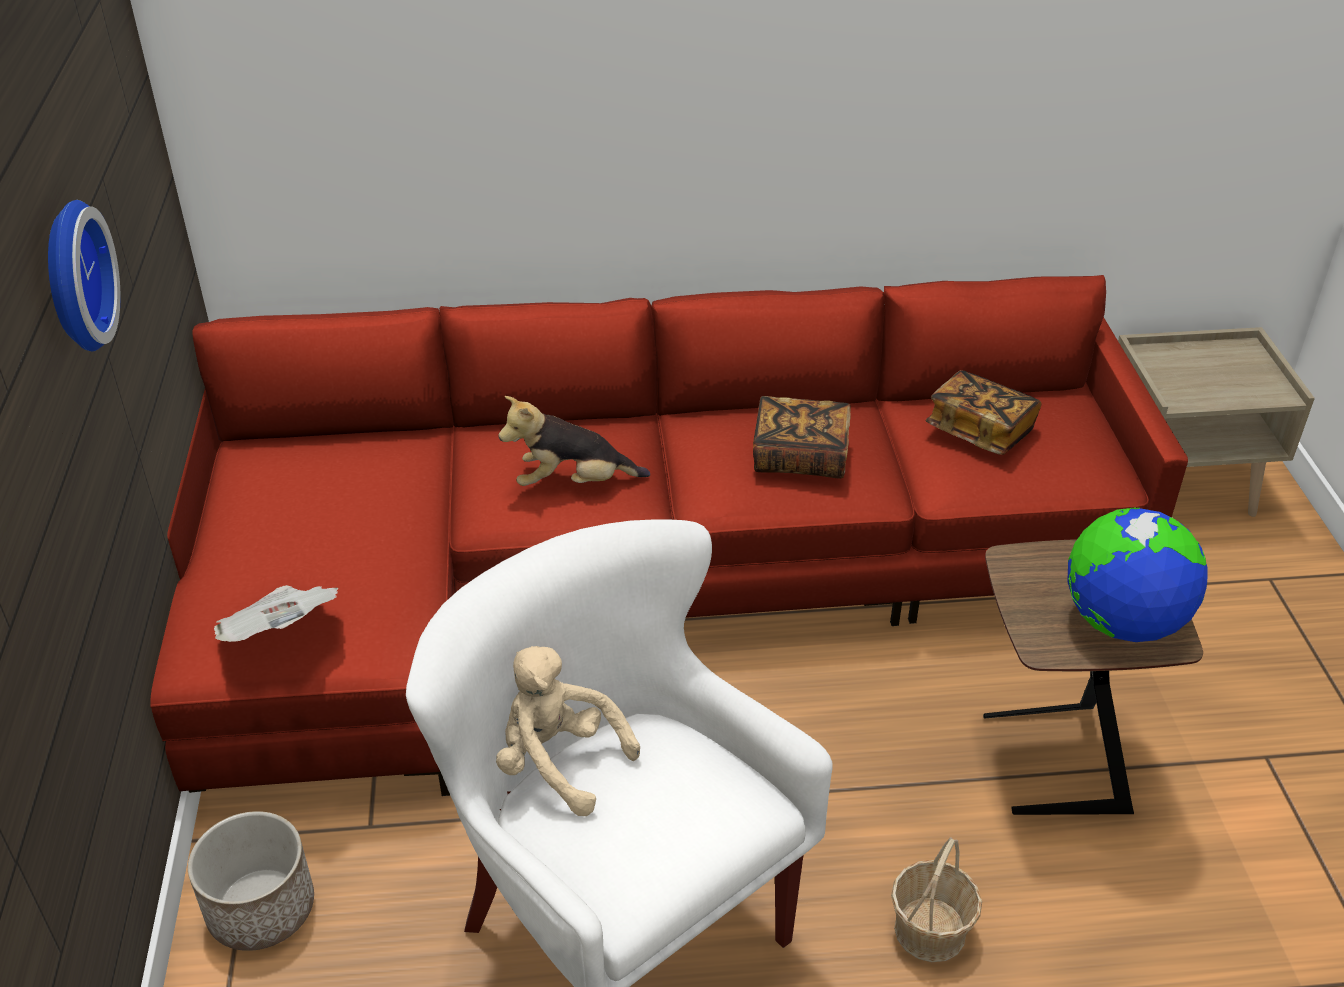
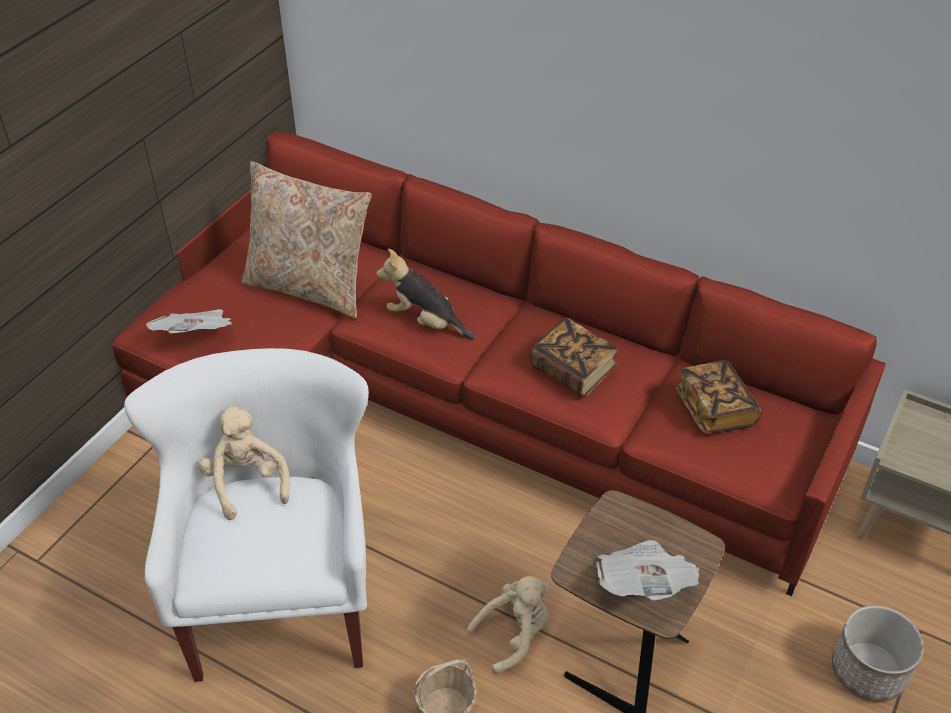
camera: 35 degrees right, 5 degrees up
wall clock [48,200,120,351] -> none
planter [188,811,314,951] -> planter moved to [832,605,924,702]
globe [1067,507,1208,642] -> newspaper [596,540,700,601]
none -> beige pillow [241,161,372,318]
none -> beige plush toy [466,576,550,674]

